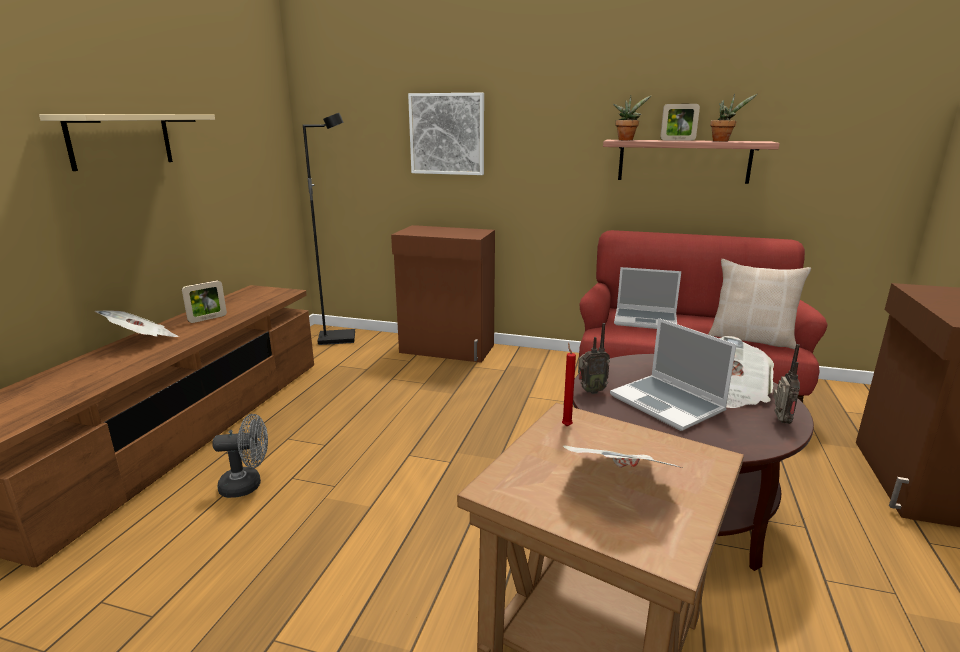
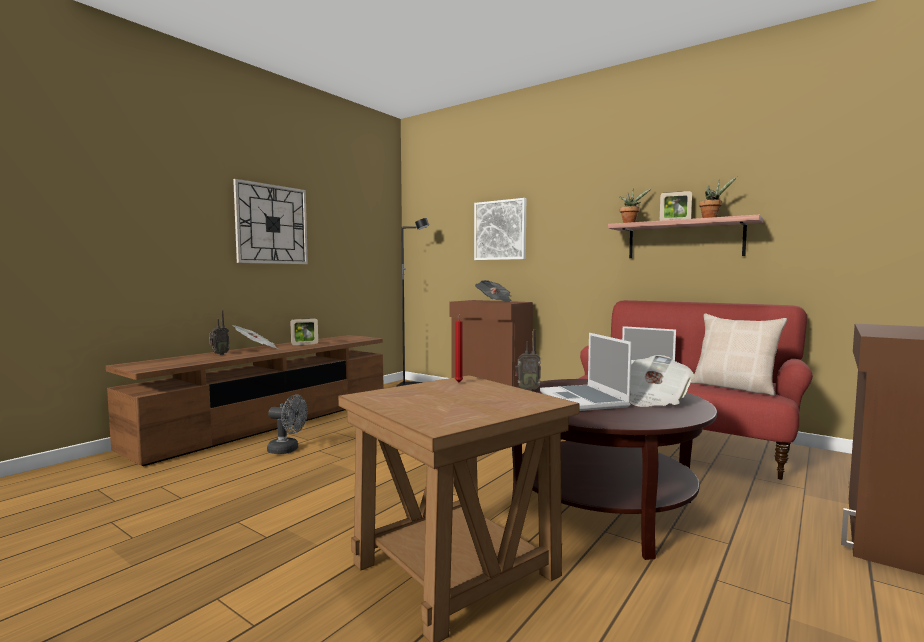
camera: 20 degrees right, 15 degrees down
beige shelf [39,114,215,171] -> wall clock [233,179,308,264]
newspaper [563,446,682,468] -> newspaper moved to [475,280,512,301]
radio [773,344,800,424] -> radio moved to [209,310,230,355]

